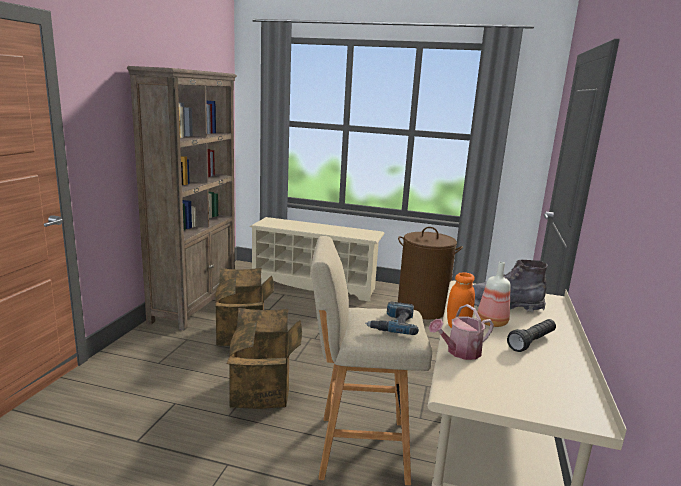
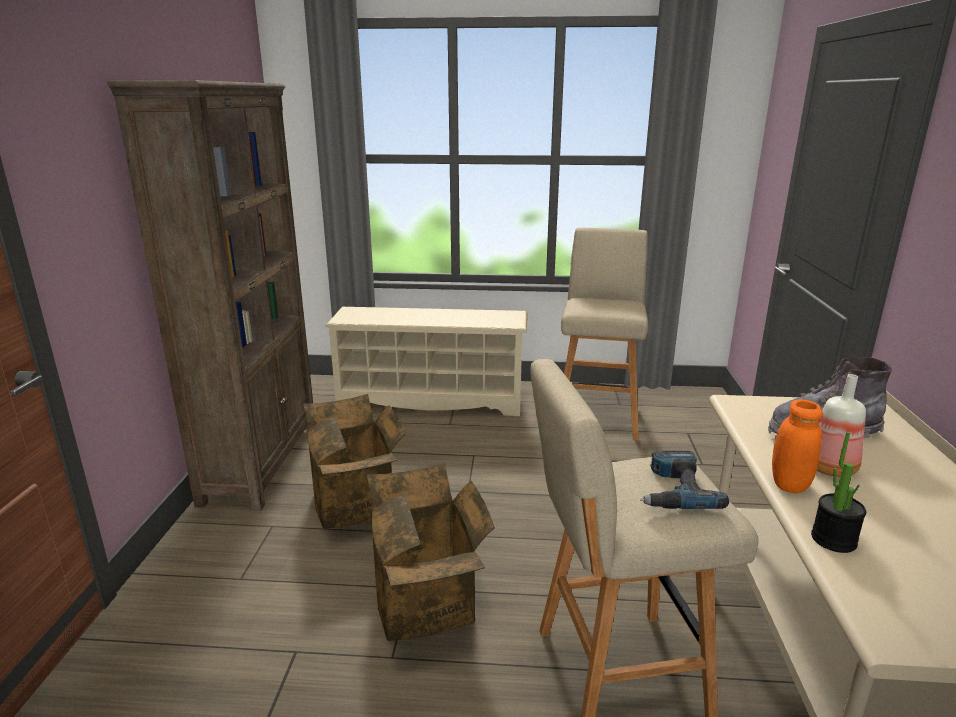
camera: 10 degrees left, 5 degrees up
brown laundry basket [398,227,463,320] -> beige stool [561,228,648,440]
watering can [429,304,494,360] -> potted plant [811,432,866,553]
black flashlight [507,319,556,352] -> none

